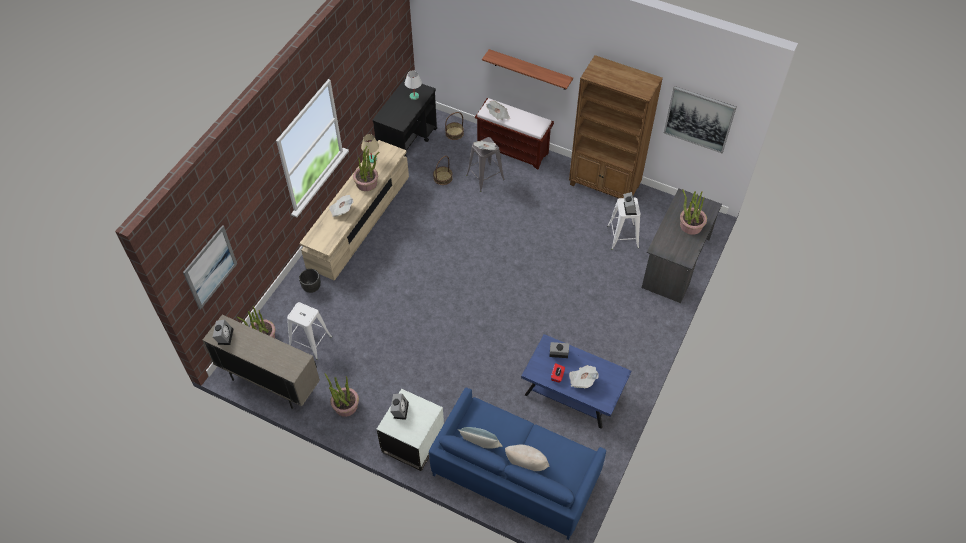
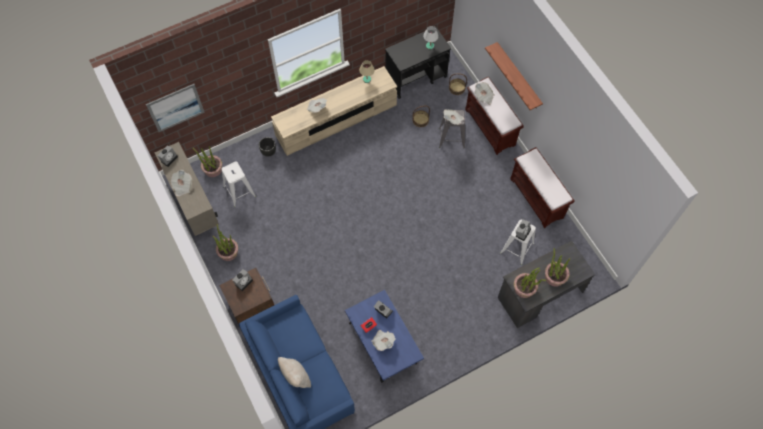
camera: 35 degrees right, 10 degrees up
potted plant [353,146,379,191] -> potted plant moved to [514,267,547,298]
white side table [377,389,444,471] -> brown side table [219,268,274,324]
pillow [458,427,502,449] -> none
brown bookcase [569,55,663,198] -> brown bench [510,147,574,228]
picture [664,86,737,153] -> none
none -> newspaper [170,170,192,197]

